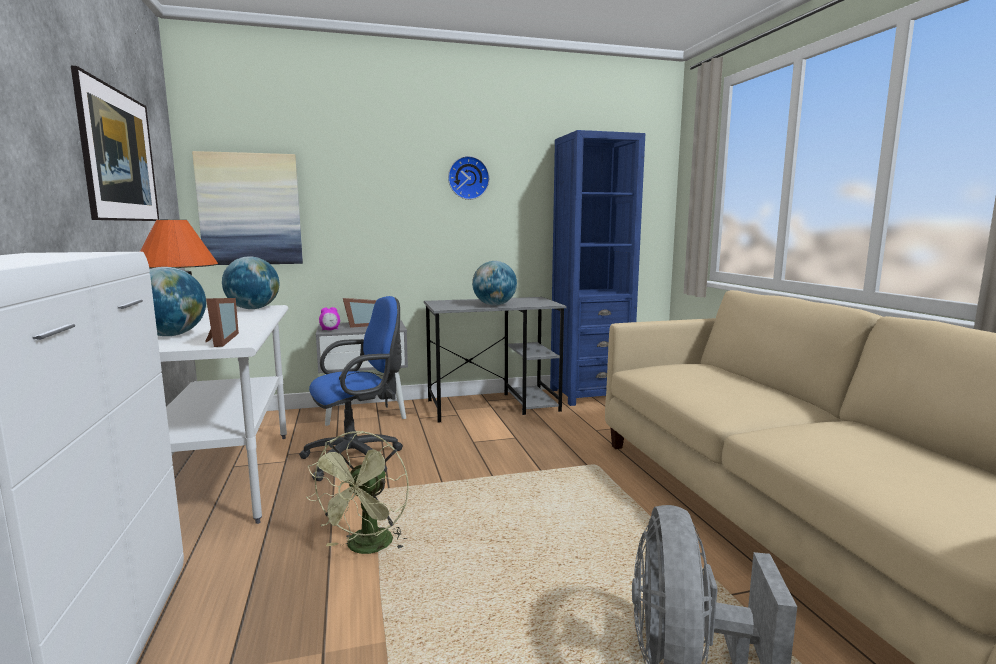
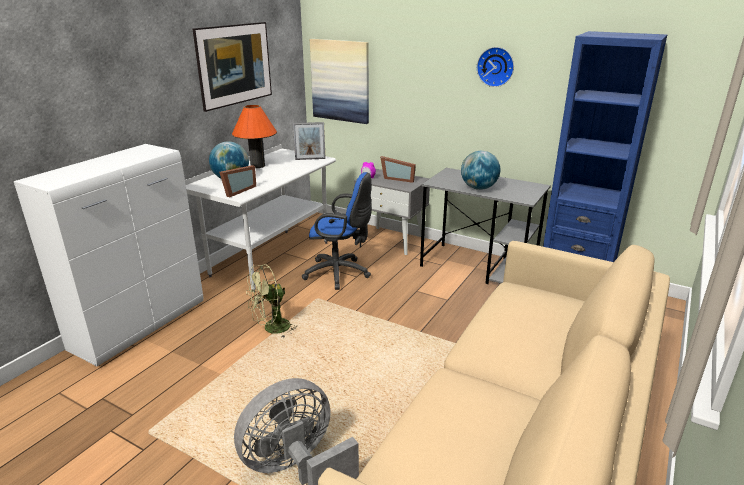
camera: 45 degrees right, 15 degrees up
globe [222,256,279,309] -> picture frame [293,122,326,160]

